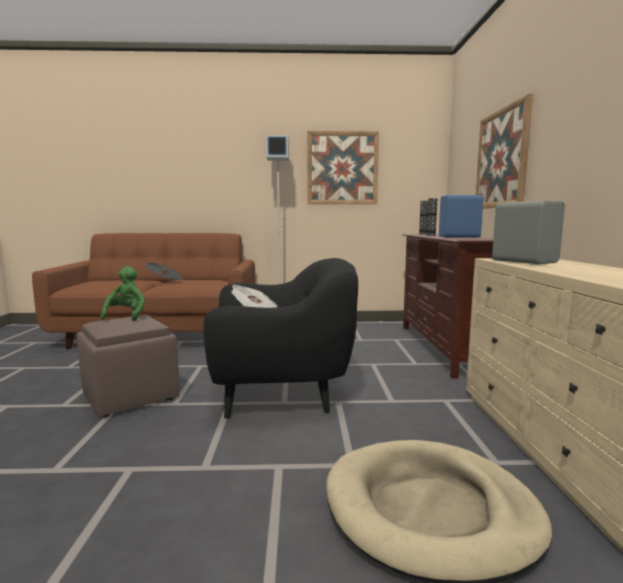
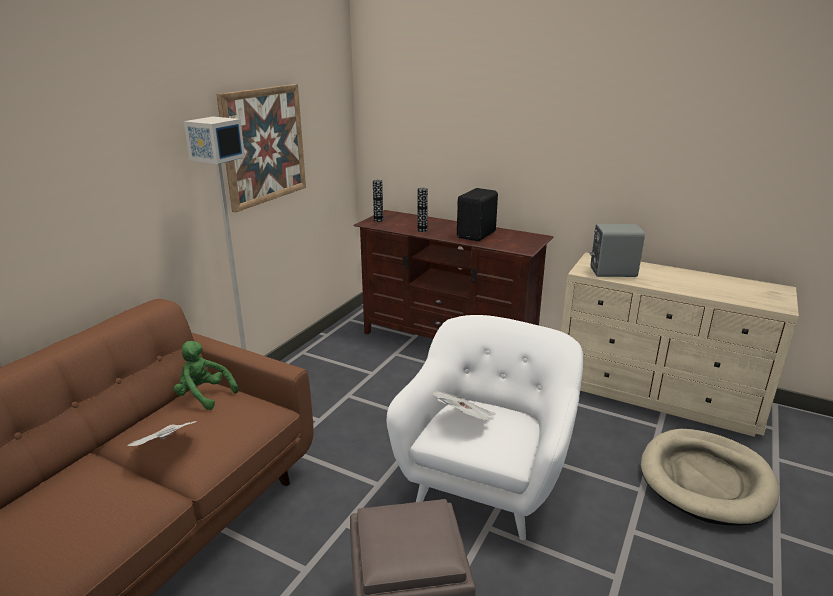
camera: 60 degrees left, 15 degrees up
green plush toy [100,266,145,321] -> green plush toy moved to [174,341,238,410]
black armchair [203,258,358,419] -> white armchair [387,315,583,540]
blue speaker [439,195,483,238] -> black speaker [457,188,498,241]
picture [476,94,533,209] -> none

